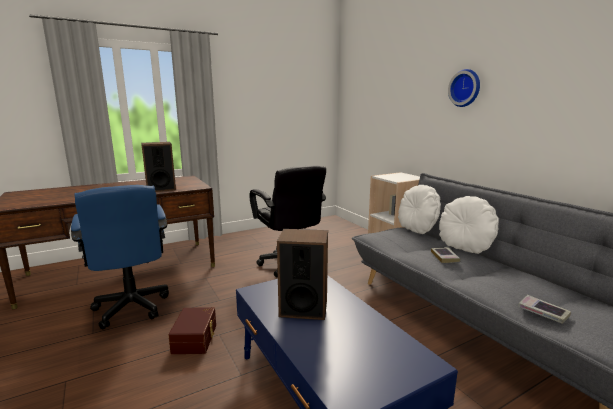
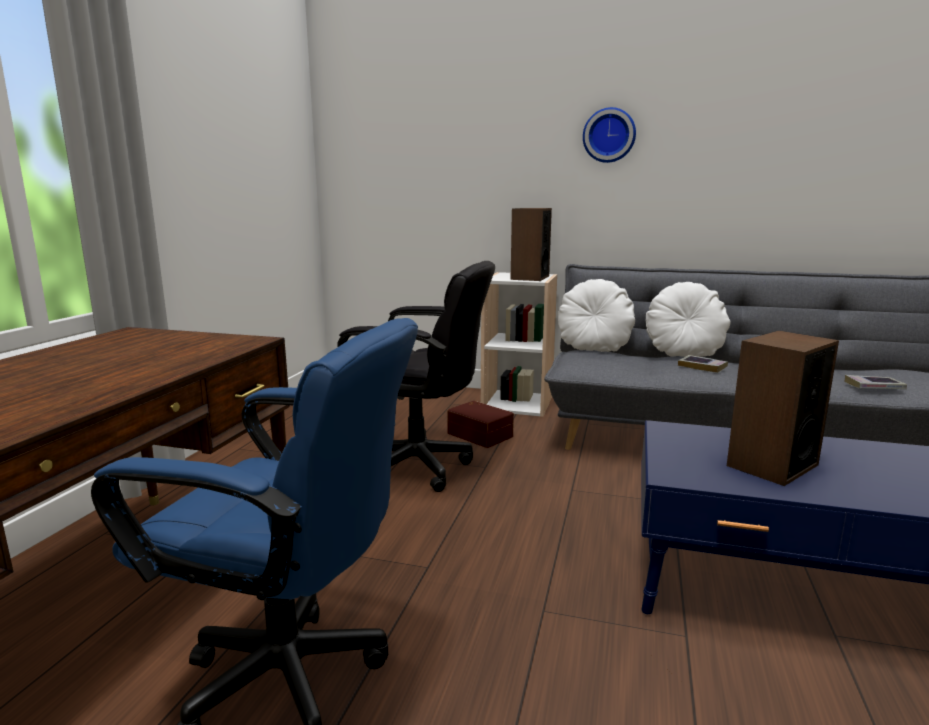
camera: 45 degrees left, 0 degrees up
speaker [141,142,176,192] -> speaker moved to [510,208,552,281]
brown storage box [168,307,216,354] -> brown storage box moved to [447,401,514,448]

